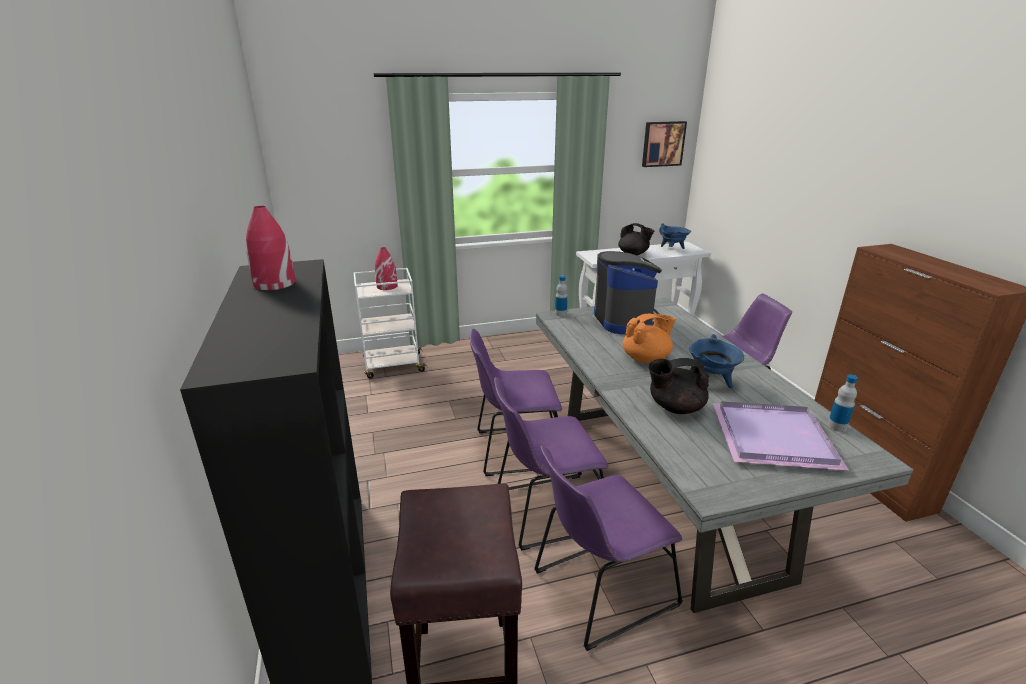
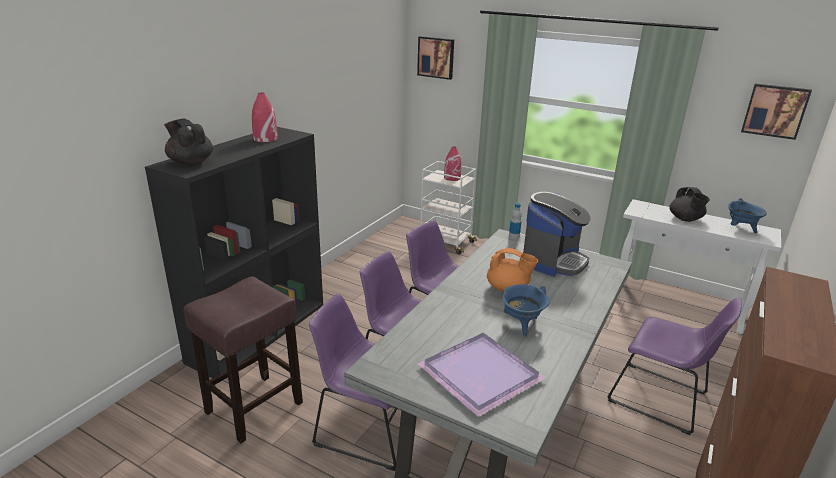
camera: 45 degrees right, 0 degrees up
black teapot [648,358,709,414] -> black teapot moved to [164,119,213,165]
bottle [827,374,858,432] -> none
none -> picture [417,36,454,80]

